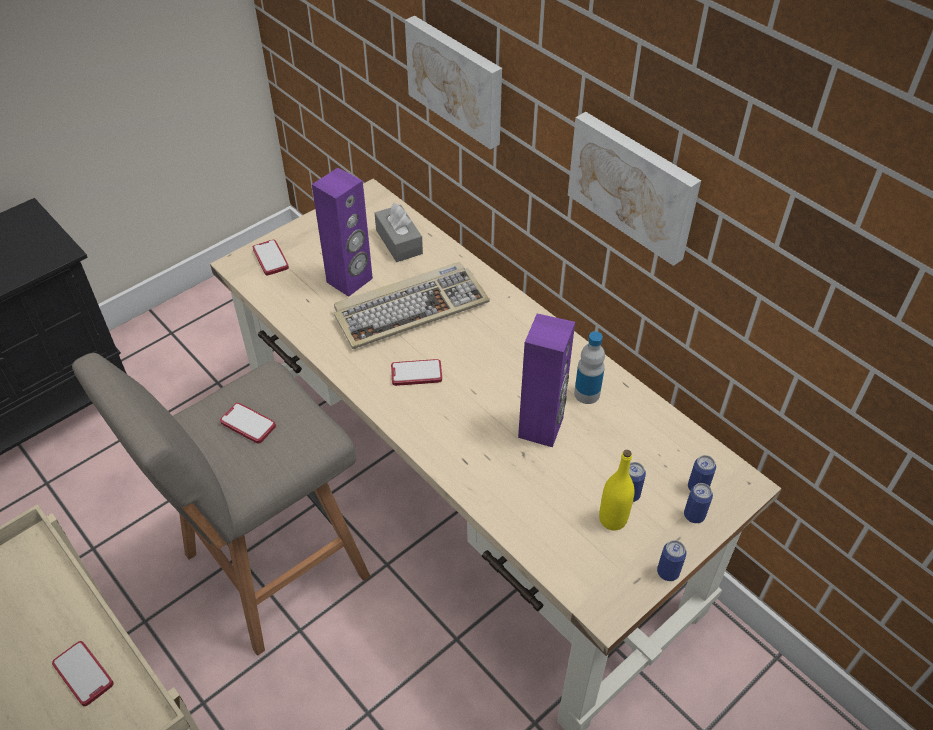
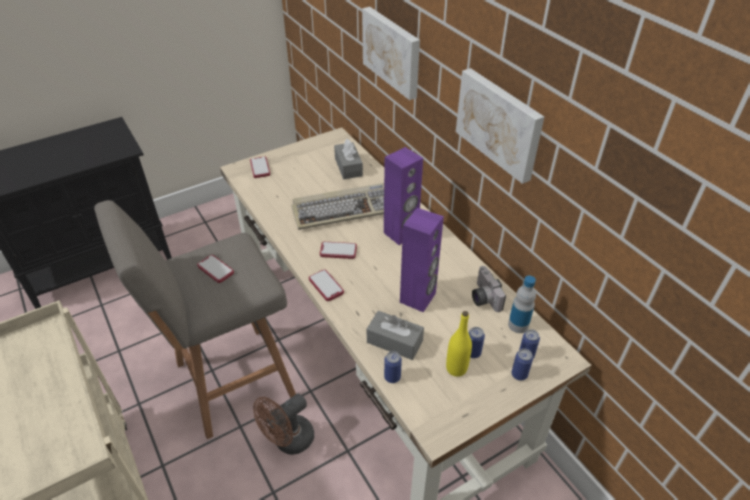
camera: 10 degrees right, 5 degrees down
phone [52,641,114,706] -> phone moved to [309,269,344,301]
purple speaker [312,168,373,297] -> purple speaker moved to [384,147,423,245]
bottle [574,331,605,404] -> bottle moved to [508,276,536,333]
can [657,540,687,581] -> can moved to [384,351,402,383]
none -> brown fan [253,394,314,455]
none -> grey tissue box [367,311,424,360]
none -> camera [472,266,506,312]

